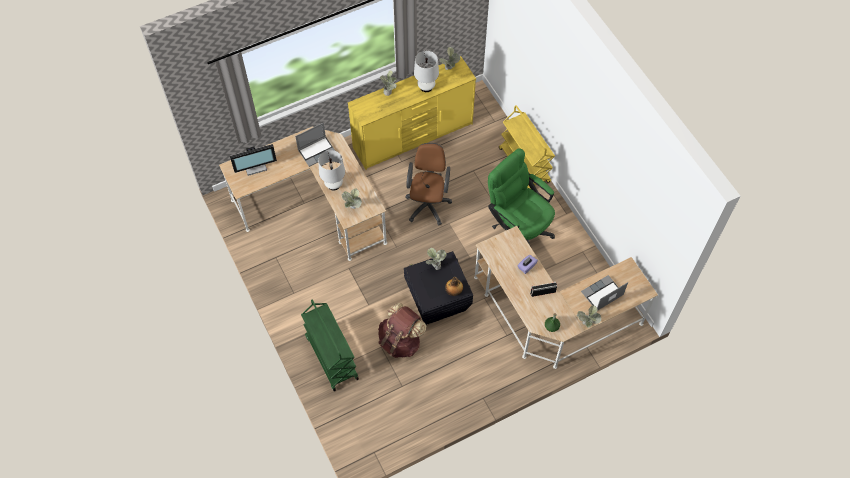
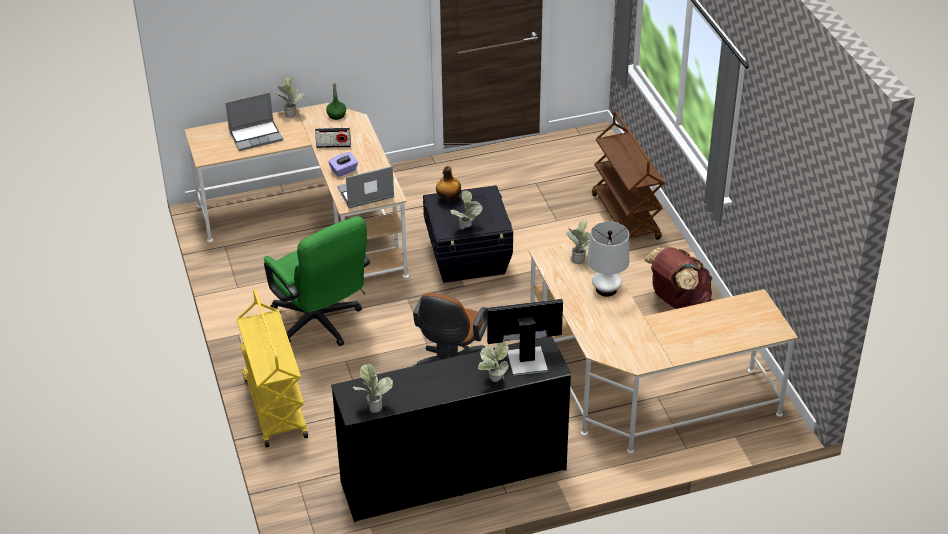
camera: 170 degrees left, 20 degrees down
monitor [230,144,277,176] -> monitor moved to [487,299,563,376]
laptop [295,123,335,167] -> laptop moved to [337,166,394,208]
green cart [301,299,359,391] -> brown cart [592,111,665,240]
yellow dresser [348,56,476,170] -> black dresser [331,336,571,523]
brown backpack [378,303,426,358] -> brown backpack moved to [644,247,712,309]
white table lamp [414,51,439,92] -> none

